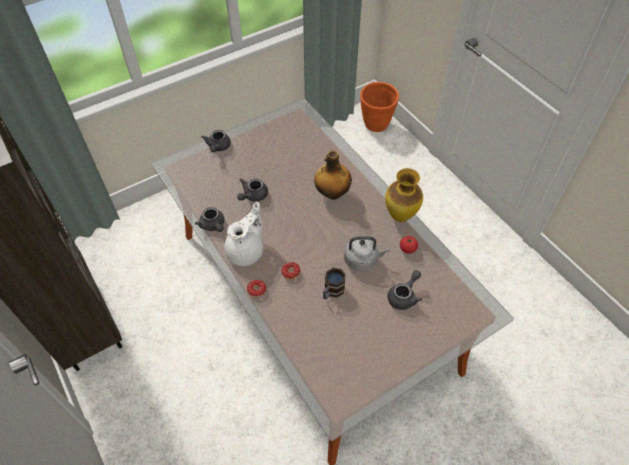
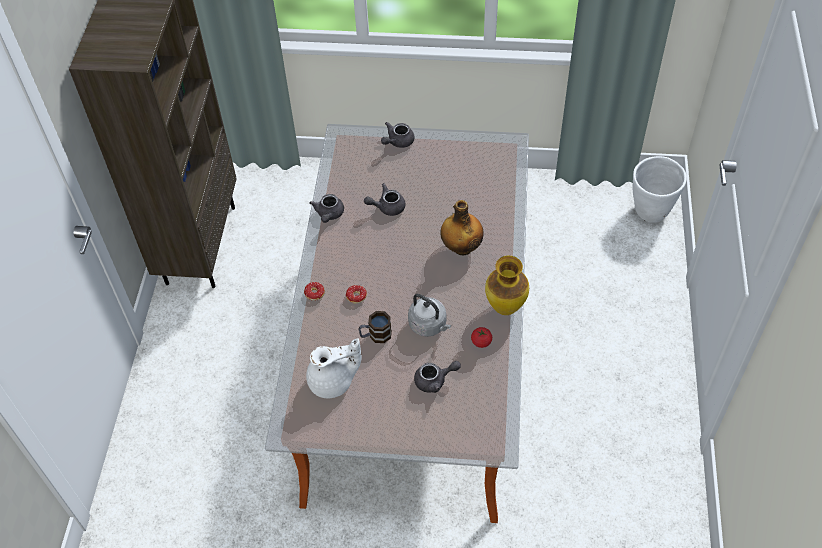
camera: 40 degrees right, 0 degrees up
white teapot [224,202,263,266] -> white teapot moved to [306,338,361,399]
orange planter [360,82,399,132] -> white planter [633,156,687,223]

